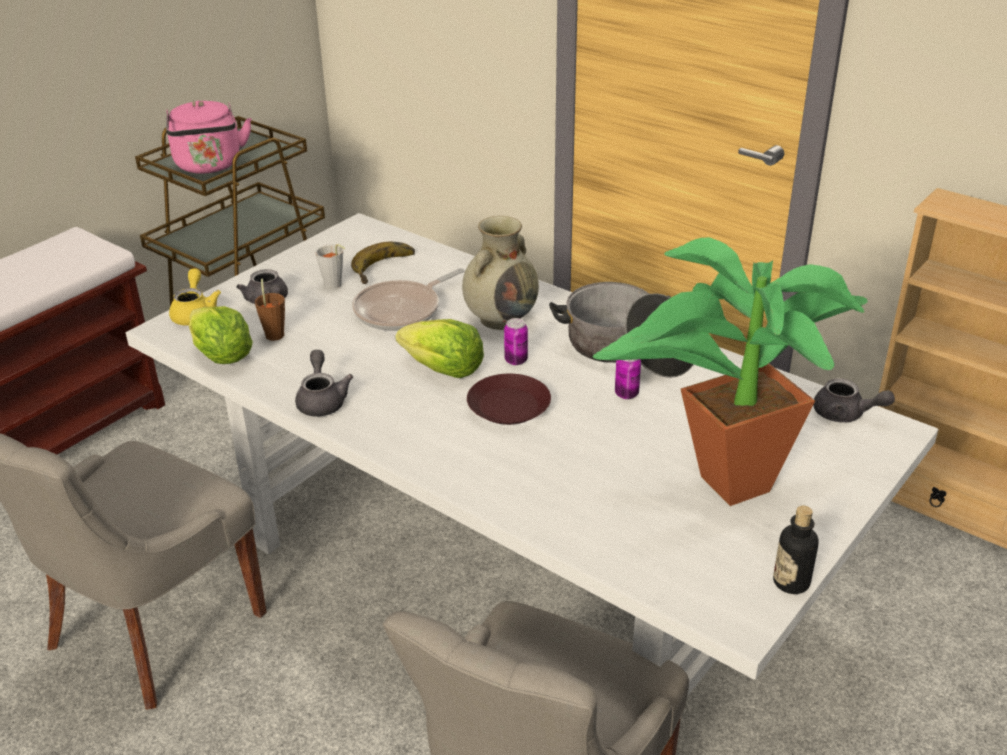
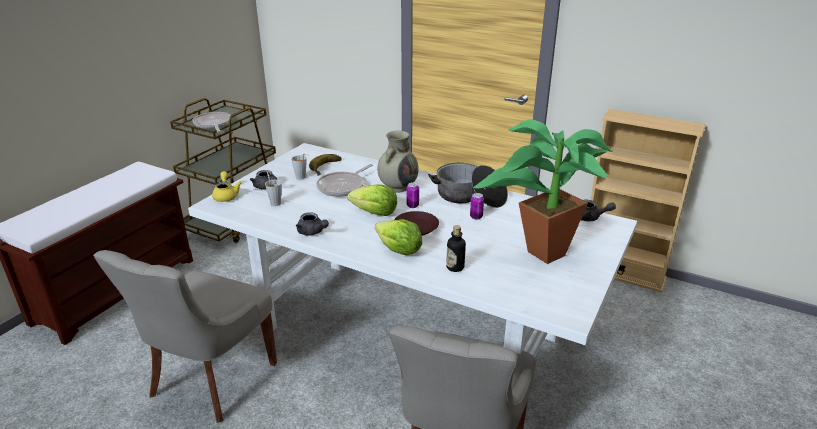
camera: 10 degrees left, 5 degrees down
pink kettle [166,101,251,174] -> frying pan [193,112,232,132]
lettuce [189,306,253,364] -> lettuce moved to [375,219,422,255]
brown cup [255,279,285,341] -> grey cup [265,172,282,206]
grey teapot [295,350,353,416] -> grey teapot turned 150 degrees clockwise [296,212,329,236]
bottle [773,506,819,594] -> bottle moved to [446,225,466,272]

